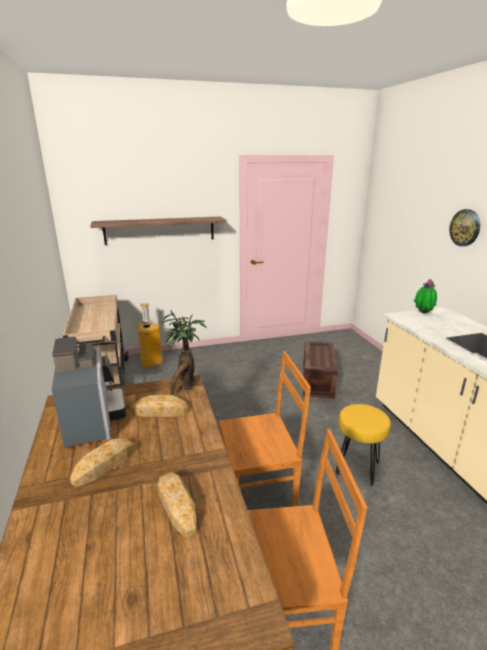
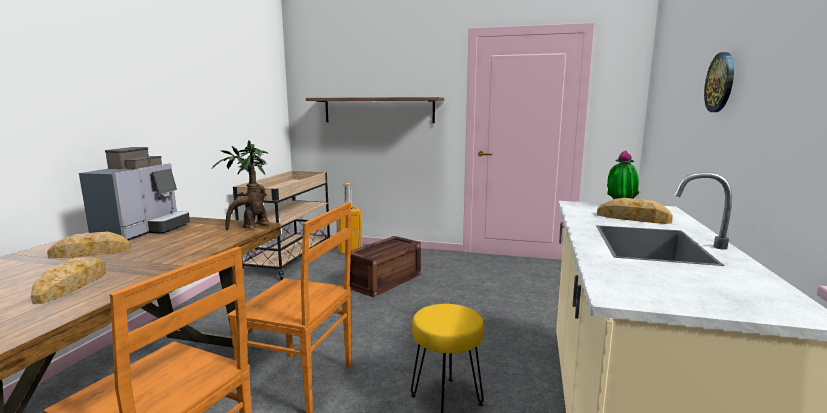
camera: 30 degrees right, 10 degrees down
bread [131,395,189,417] -> bread moved to [597,198,673,224]
crate [303,341,338,399] -> crate moved to [350,236,421,297]

